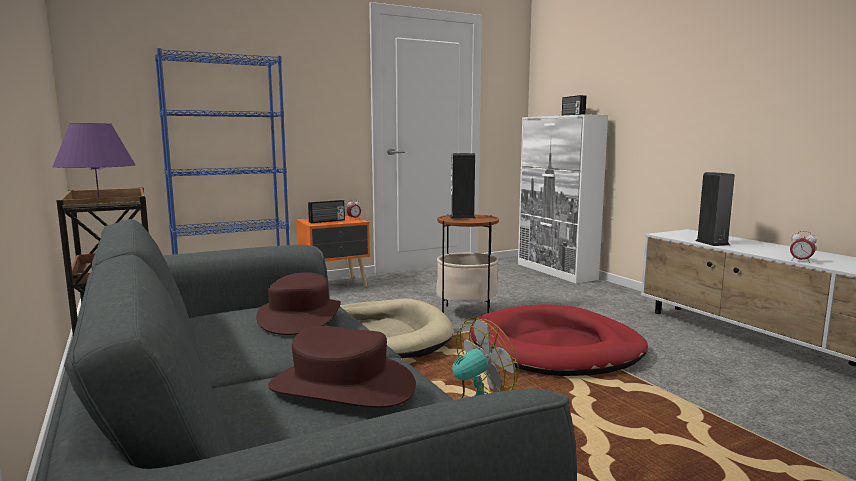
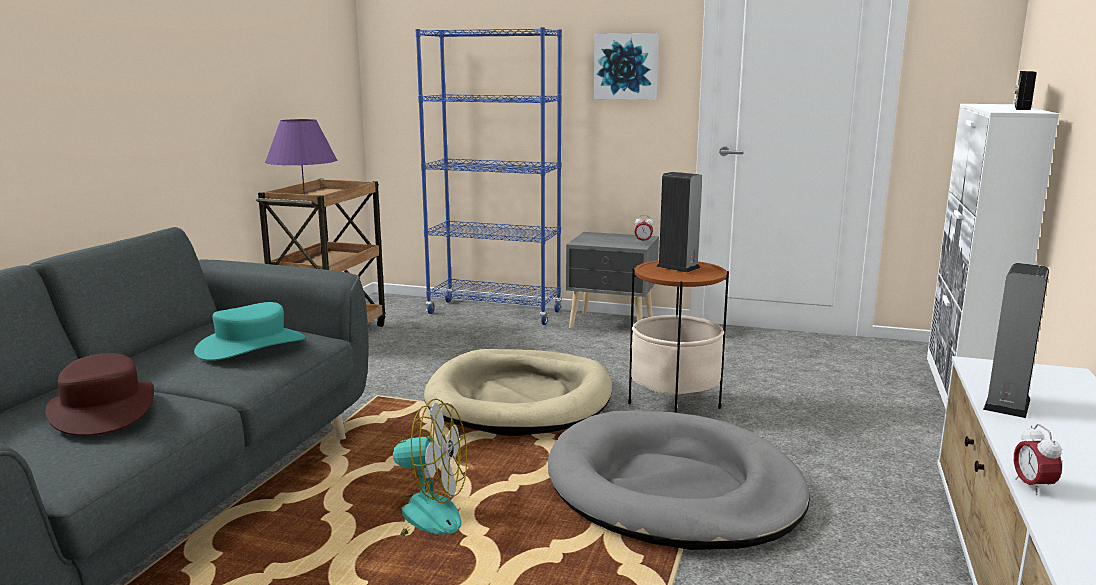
camera: 45 degrees right, 5 degrees up
brown hat [256,272,341,335] -> turquoise hat [194,302,306,361]
orange nightstand [296,216,370,286] -> grey nightstand [566,232,659,329]
radio [308,200,345,223] -> none
red dog bed [470,304,648,376] -> grey dog bed [548,410,810,550]
none -> picture [594,33,659,100]

